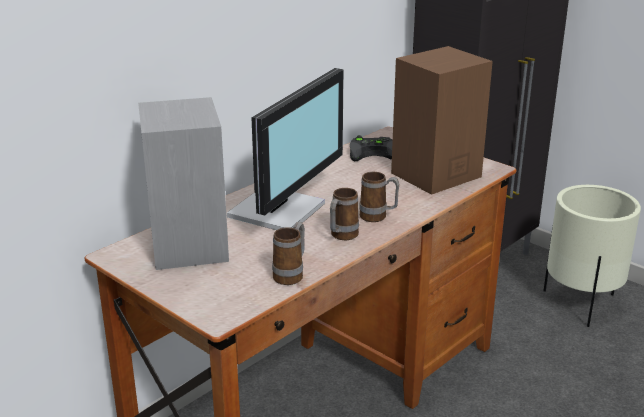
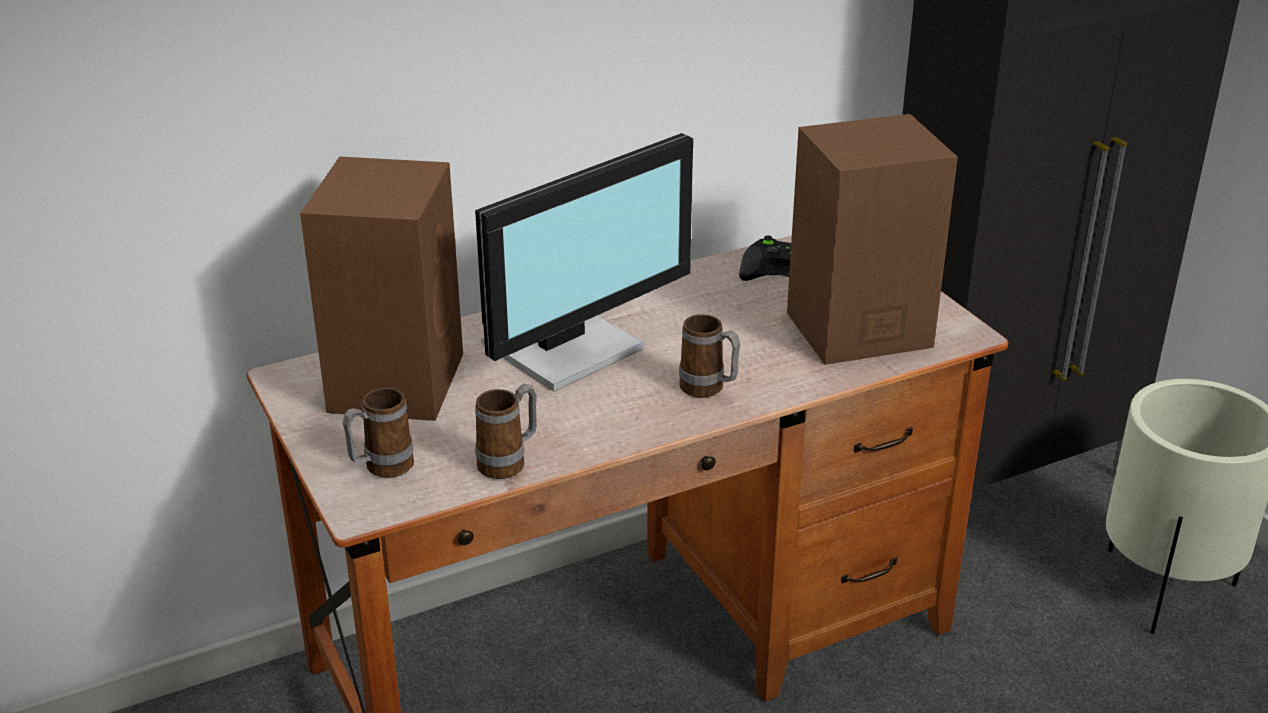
camera: 20 degrees right, 5 degrees up
grey speaker [138,97,229,270] -> brown speaker [300,157,463,421]
mug [330,188,359,240] -> mug moved to [343,388,414,478]

